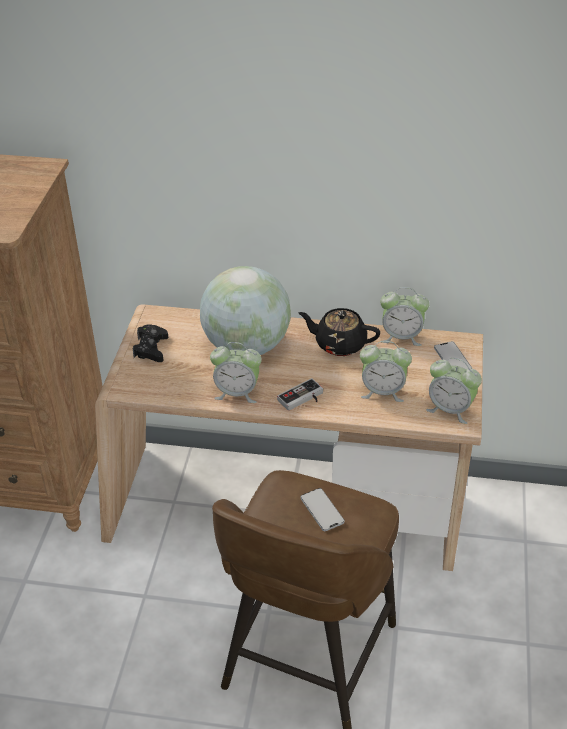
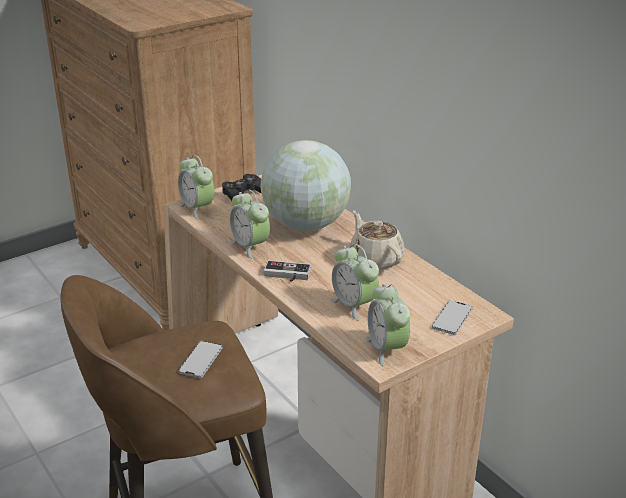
camera: 45 degrees right, 10 degrees down
black teapot [298,308,380,356] -> beige teapot [350,210,404,270]
alarm clock [380,287,429,346] -> alarm clock moved to [178,155,214,219]

